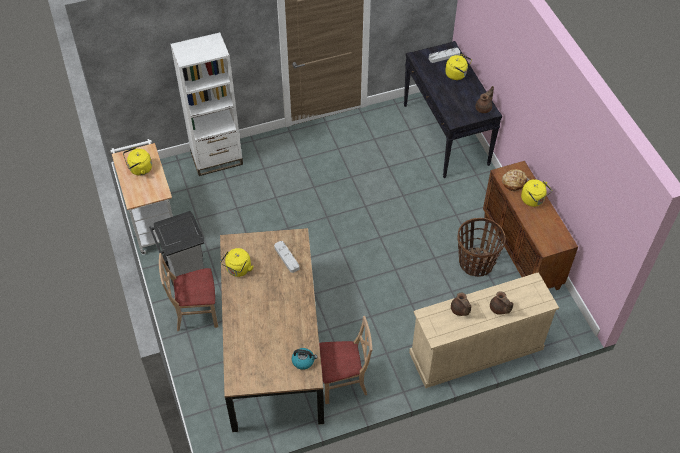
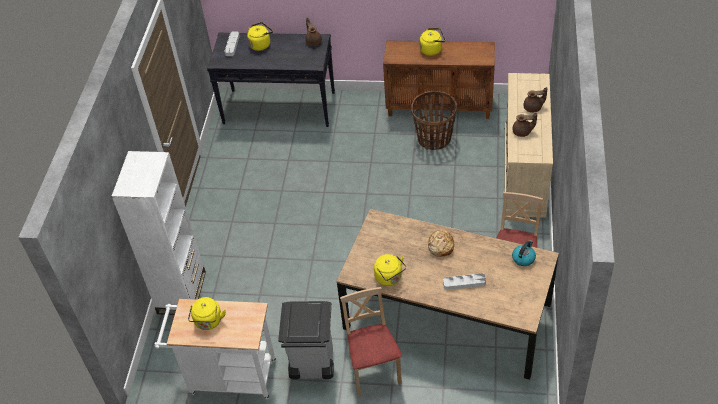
camera: 60 degrees left, 5 degrees down
beige chair [159,253,218,331] -> beige chair turned 150 degrees clockwise [340,287,402,396]
grey tray [274,241,300,273] -> grey tray moved to [443,273,486,290]
bread [502,169,529,191] -> bread moved to [428,230,454,257]

